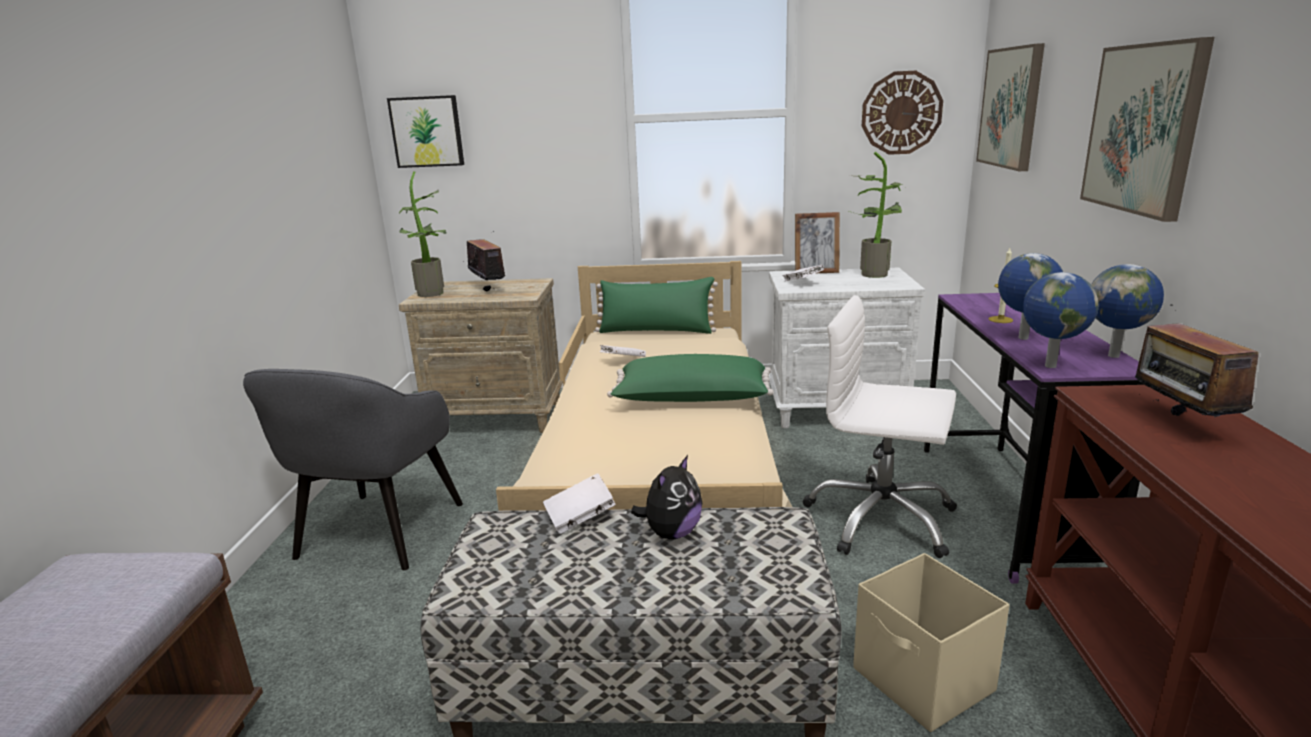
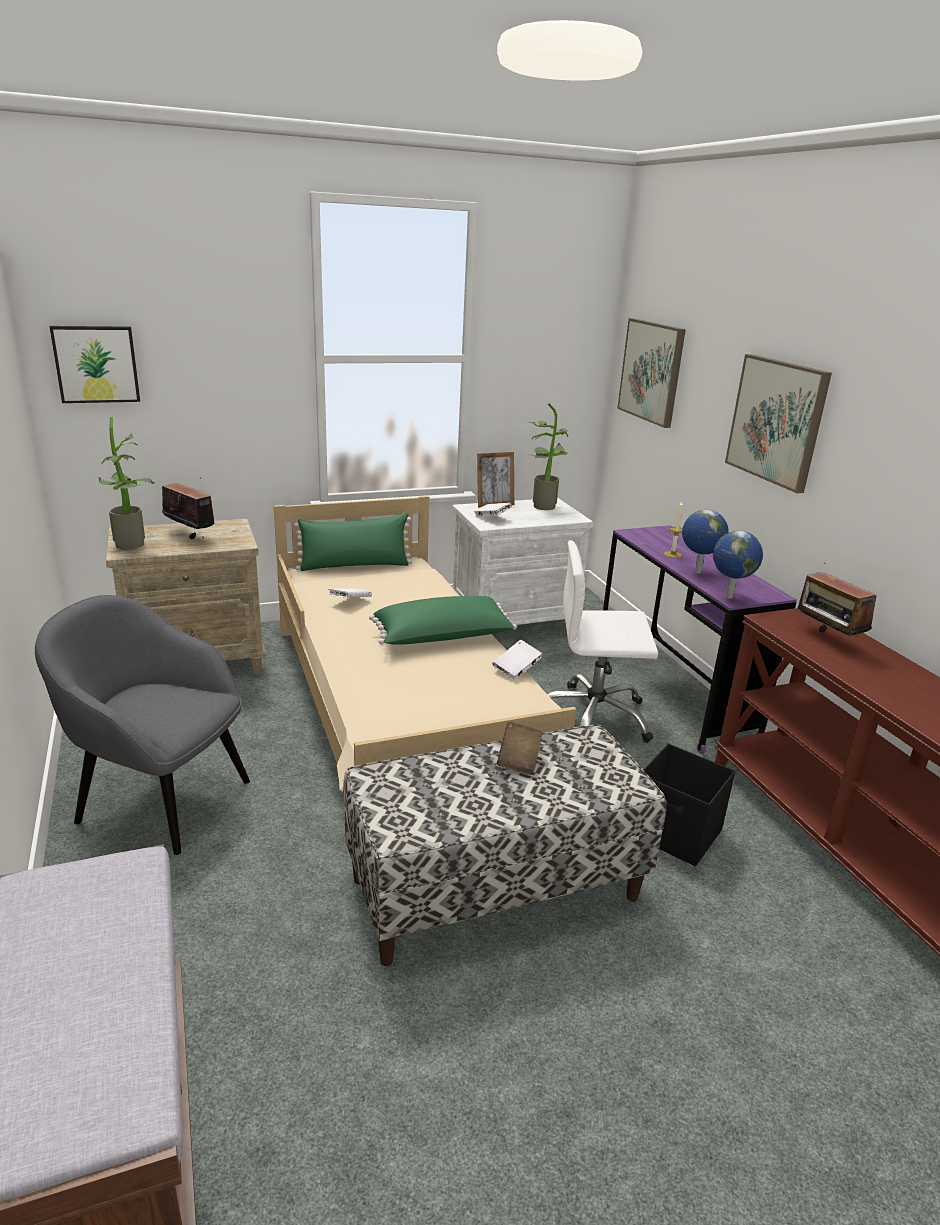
camera: 25 degrees left, 5 degrees up
grey armchair [243,369,463,570] -> grey armchair turned 120 degrees clockwise [35,595,250,855]
white book [543,473,615,534] -> white book moved to [492,640,542,680]
plush toy [631,455,702,539] -> brown book [497,722,543,775]
beige storage box [853,553,1009,732] -> black storage box [643,744,735,866]
wall clock [862,71,943,155] -> none
globe [1091,264,1164,358] -> none

